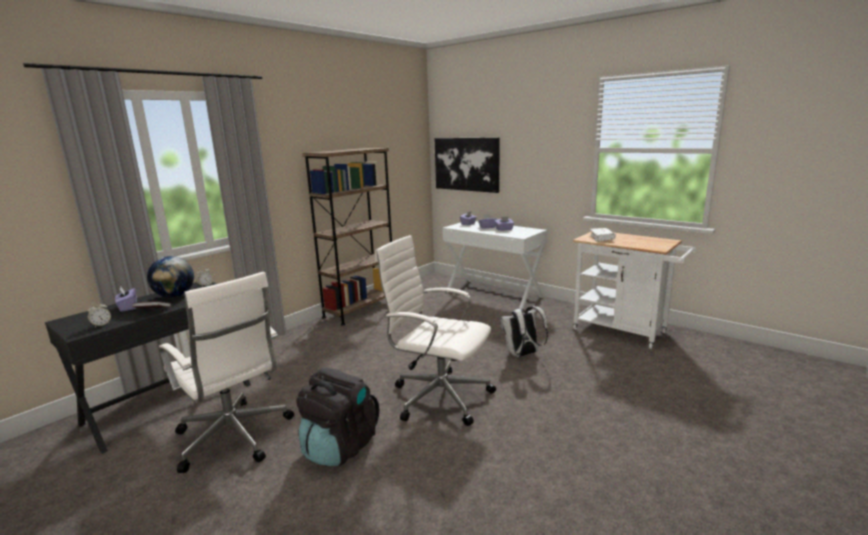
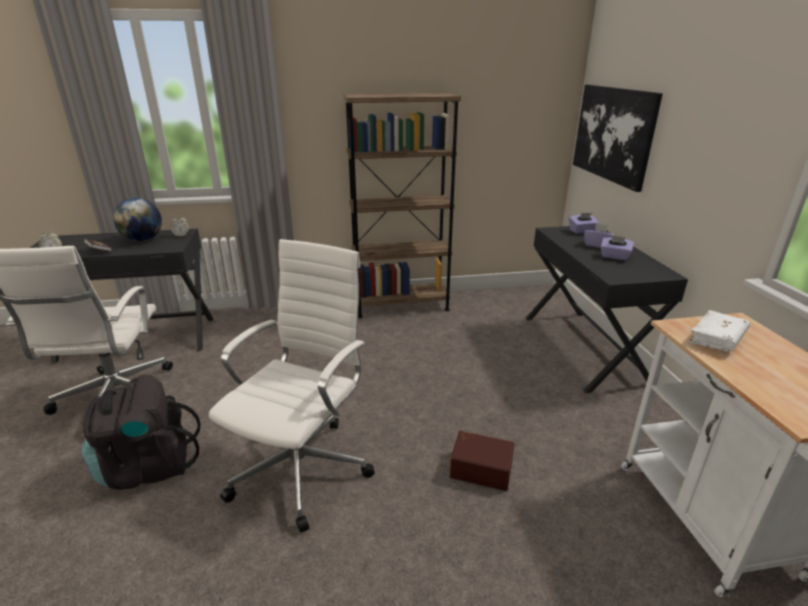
camera: 40 degrees right, 10 degrees up
purple tissue box [115,287,137,312] -> none
white office chair [375,235,496,426] -> white office chair turned 45 degrees clockwise [209,239,375,533]
white desk [443,221,547,310] -> black desk [525,226,688,393]
white backpack [500,306,548,357] -> brown storage box [450,431,515,491]

